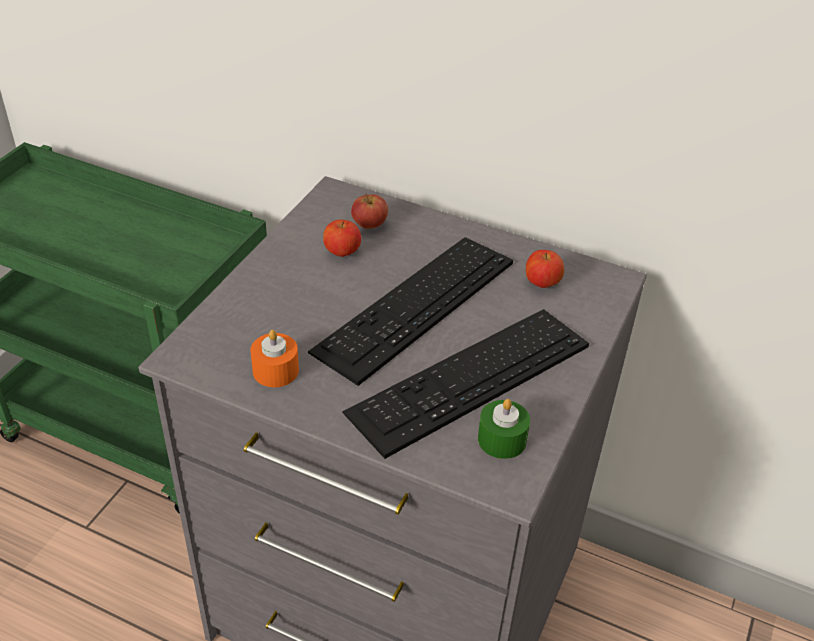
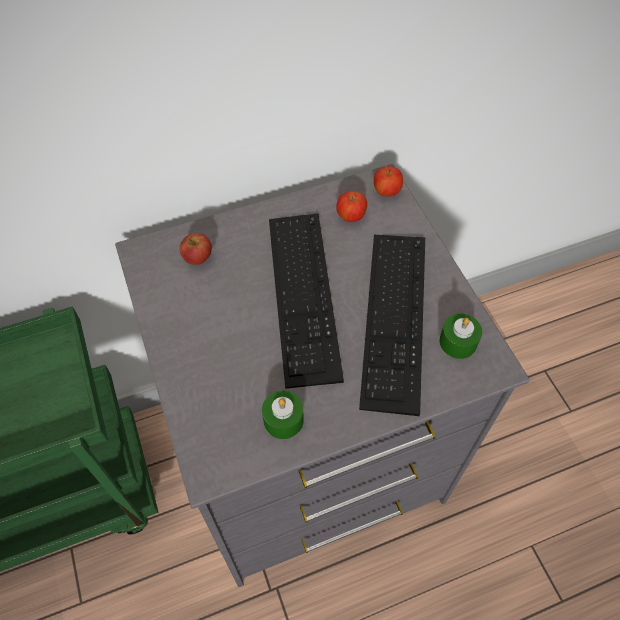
camera: 45 degrees left, 15 degrees up
orange candle [250,330,299,387] -> green candle [262,390,304,439]
apple [323,219,361,257] -> apple moved to [374,166,403,197]

